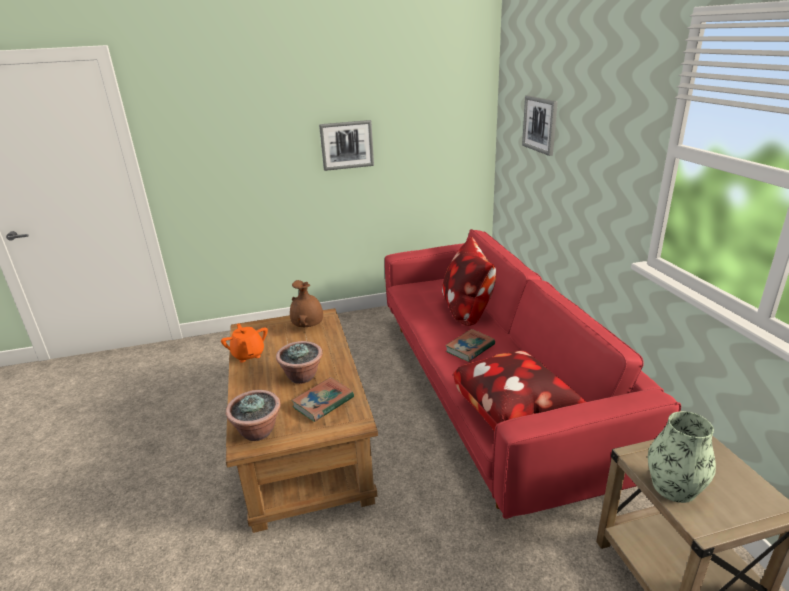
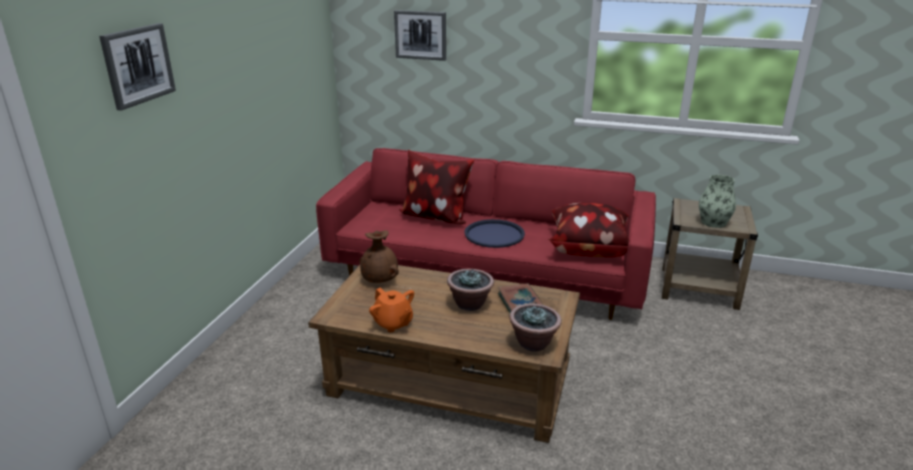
camera: 60 degrees left, 0 degrees up
orange teapot [221,323,268,363] -> orange teapot turned 135 degrees counterclockwise [369,287,414,333]
picture [319,120,374,171] -> picture moved to [99,23,176,111]
book [445,329,495,362] -> blue tray [465,219,525,248]

